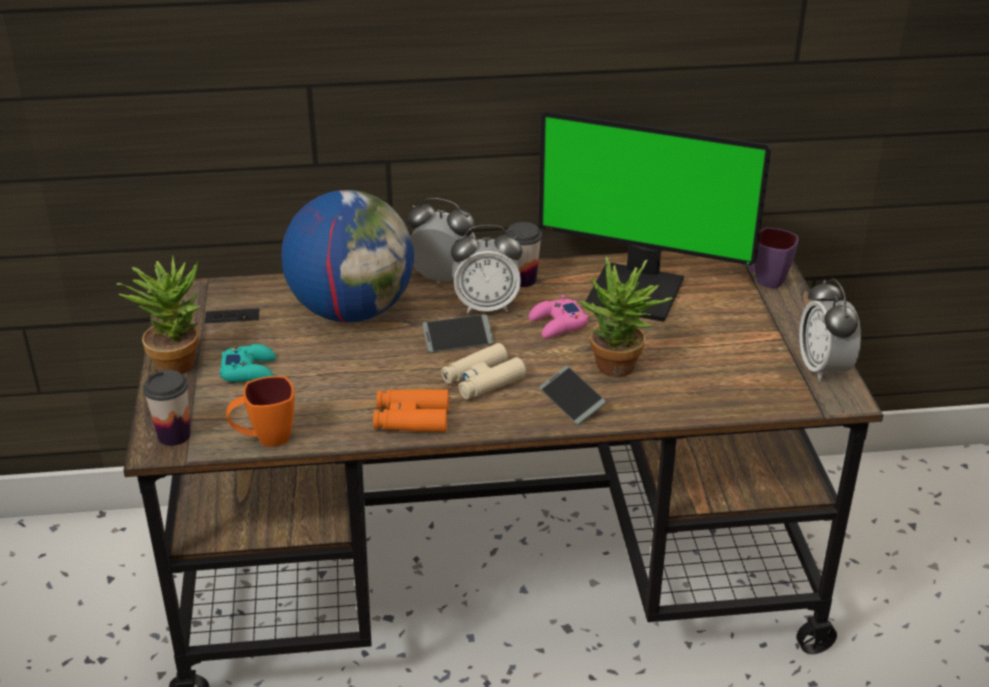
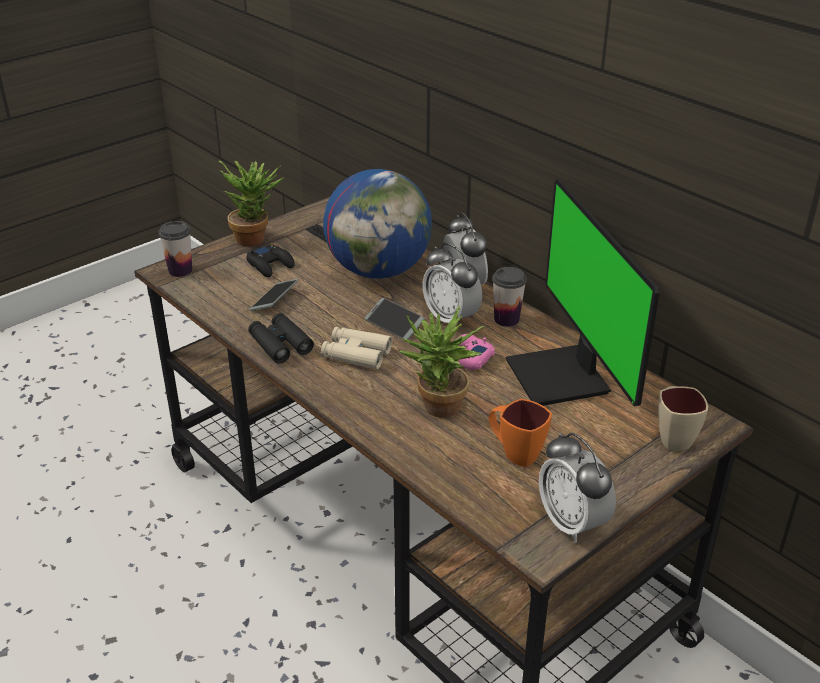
camera: 55 degrees right, 0 degrees up
turquoise game controller [220,344,276,382] -> black game controller [246,245,295,277]
orange mug [226,376,295,447] -> orange mug moved to [489,399,552,467]
orange binoculars [373,389,449,432] -> black binoculars [248,313,314,364]
phone [540,366,606,425] -> phone moved to [249,279,299,311]
purple mug [746,228,798,288] -> beige mug [658,386,708,451]
alarm clock [799,278,861,382] -> alarm clock turned 75 degrees counterclockwise [539,433,616,543]

